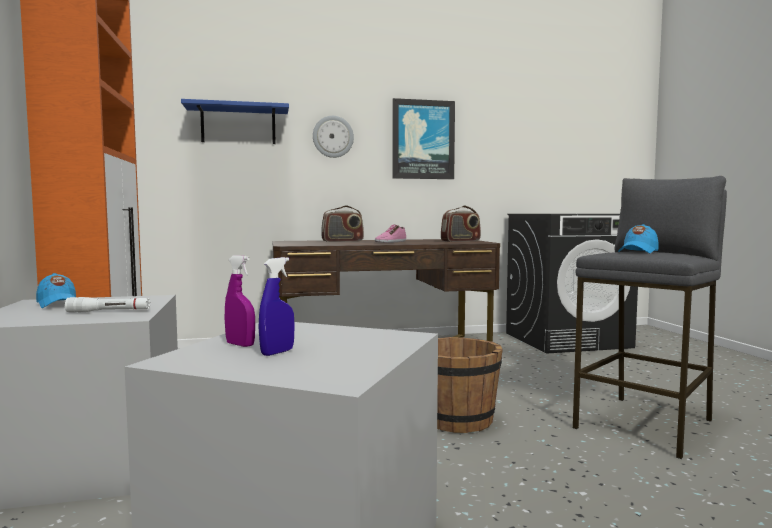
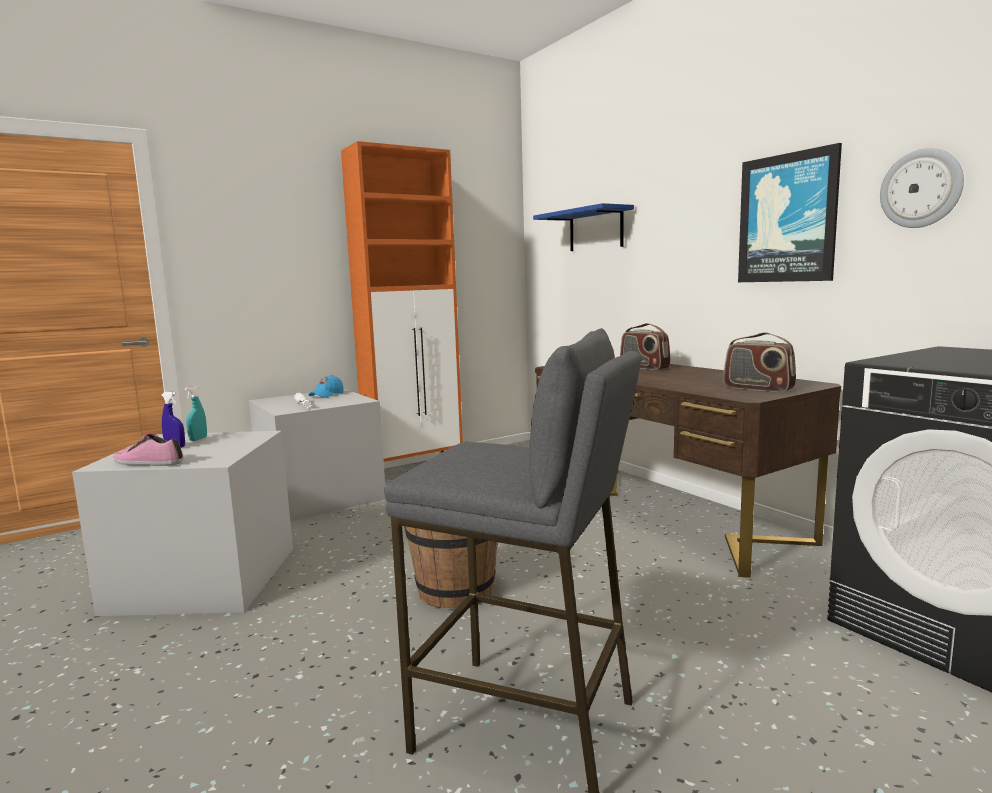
camera: 70 degrees right, 5 degrees up
purple spray bottle [225,255,255,347] -> turquoise spray bottle [185,386,207,441]
wall clock [313,116,354,158] -> wall clock moved to [880,148,964,228]
shoe [375,225,406,243] -> shoe moved to [114,433,183,466]
blue cap [618,224,659,253] -> none

